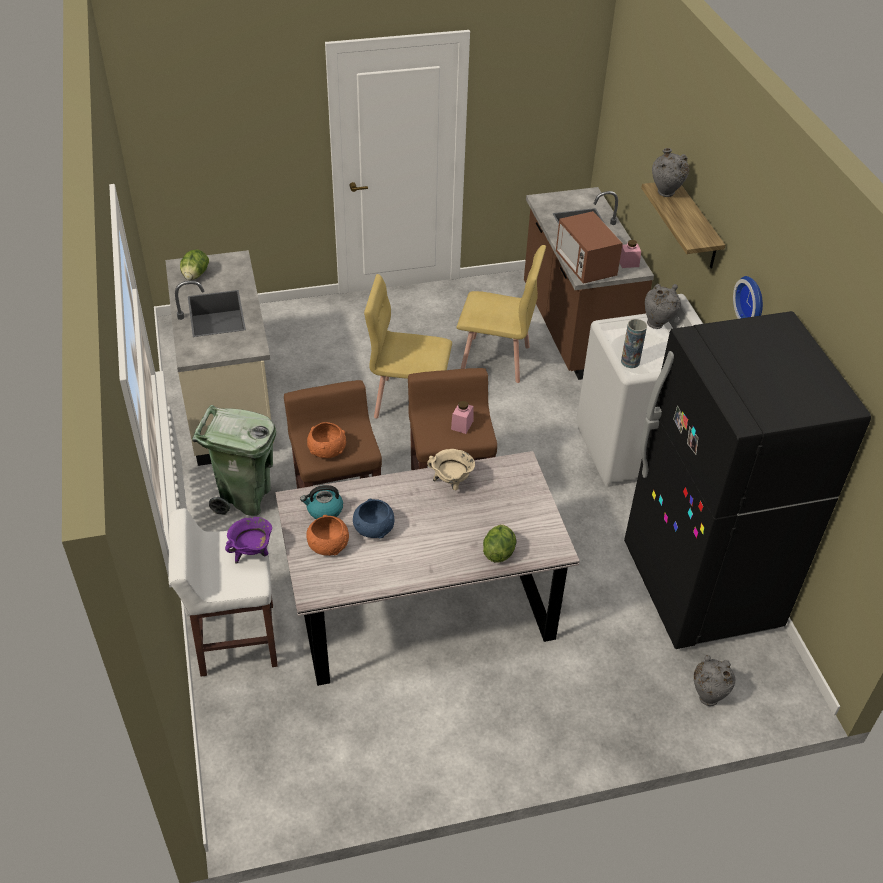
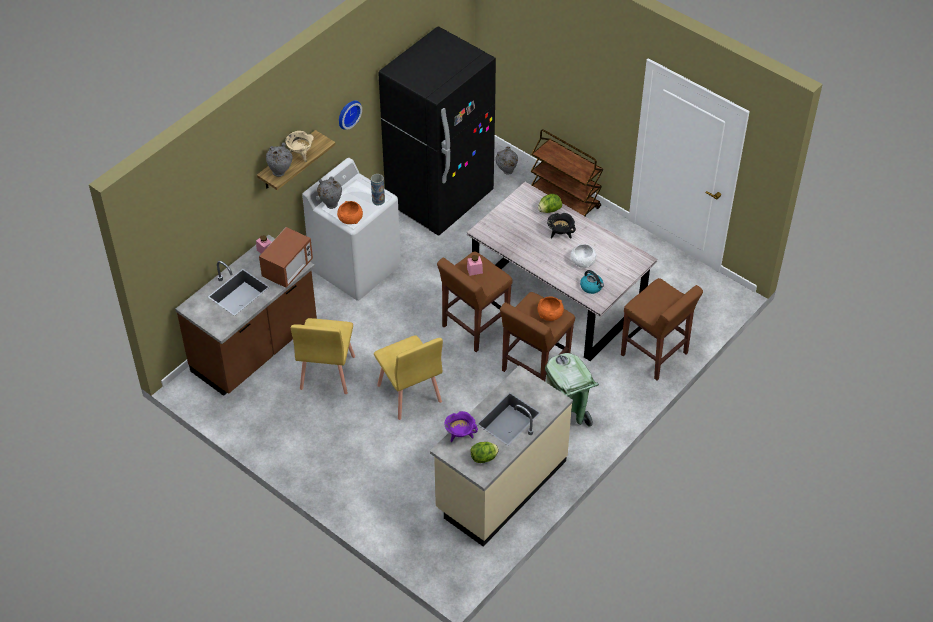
camera: 125 degrees left, 5 degrees up
white stool [169,508,278,676] -> brown stool [621,278,703,380]
purple cooking pot [225,517,272,564] -> purple cooking pot moved to [445,411,478,442]
orange bowl [306,515,349,556] -> orange bowl moved to [337,201,363,224]
blue bowl [353,499,394,539] -> white bowl [571,244,596,268]
beige cooking pot [427,449,475,490] -> beige cooking pot moved to [285,131,314,162]
yellow chair [457,245,546,383] -> yellow chair turned 150 degrees counterclockwise [291,318,355,394]
none -> brown cart [530,129,604,216]
none -> black cooking pot [547,213,576,239]

